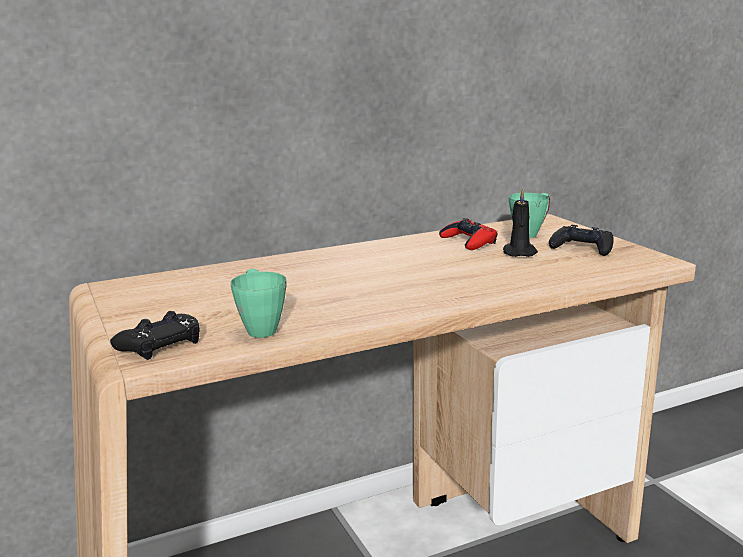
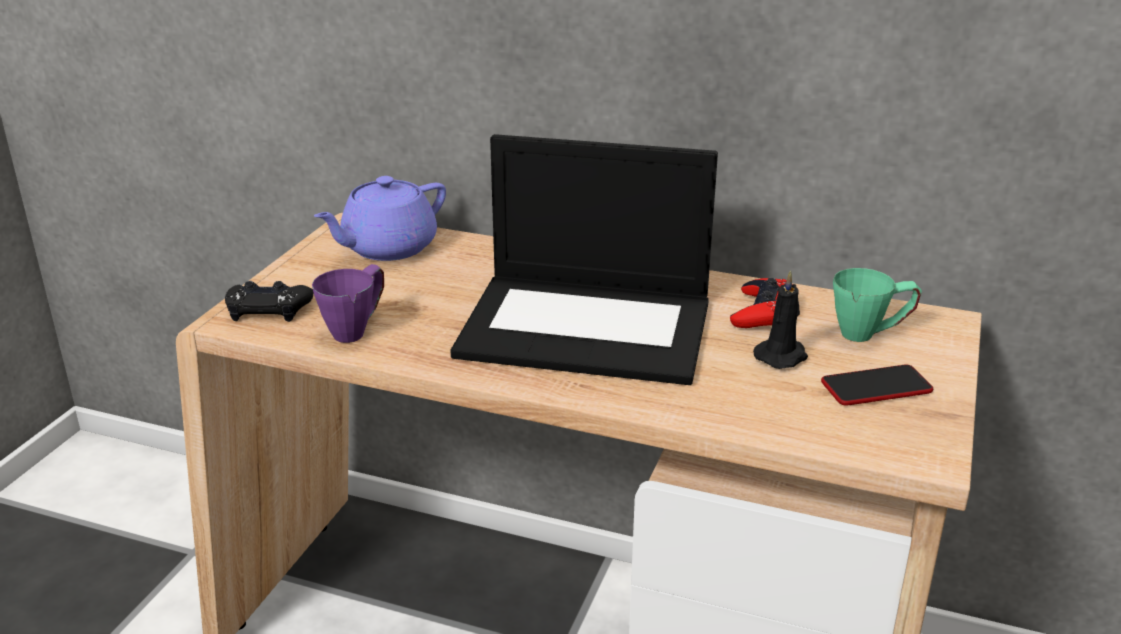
camera: 45 degrees right, 10 degrees up
green mug [231,269,287,338] -> purple mug [312,264,384,343]
black game controller [549,225,614,256] -> phone [821,365,933,406]
none -> purple teapot [314,176,446,261]
none -> laptop [450,134,718,385]

